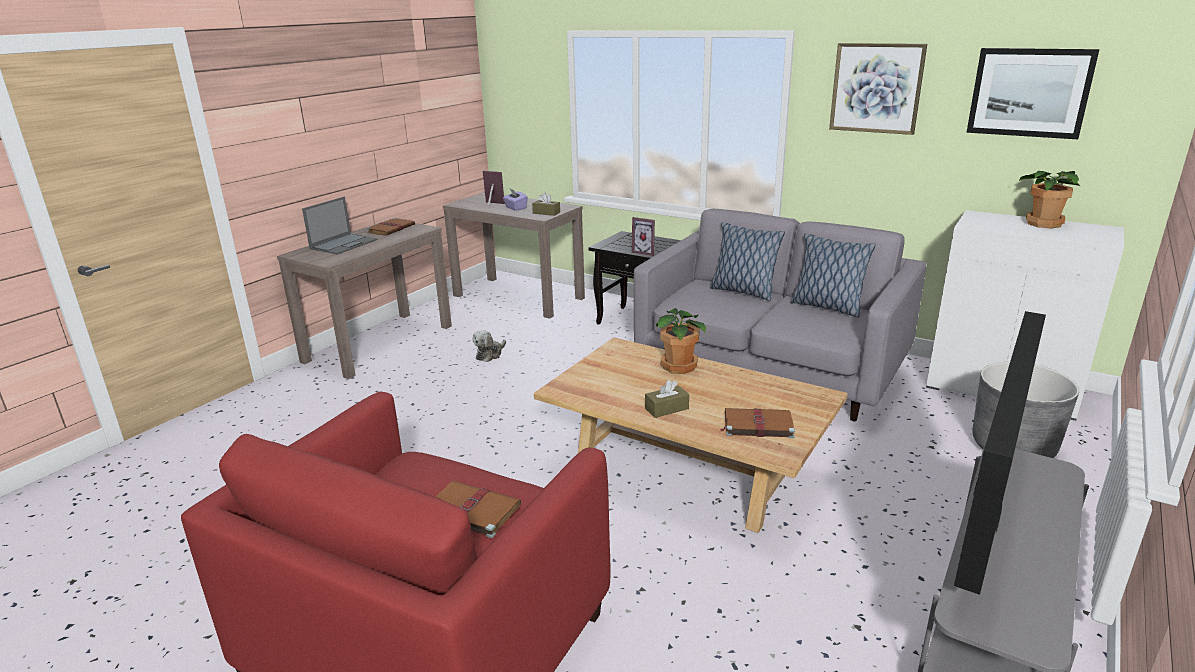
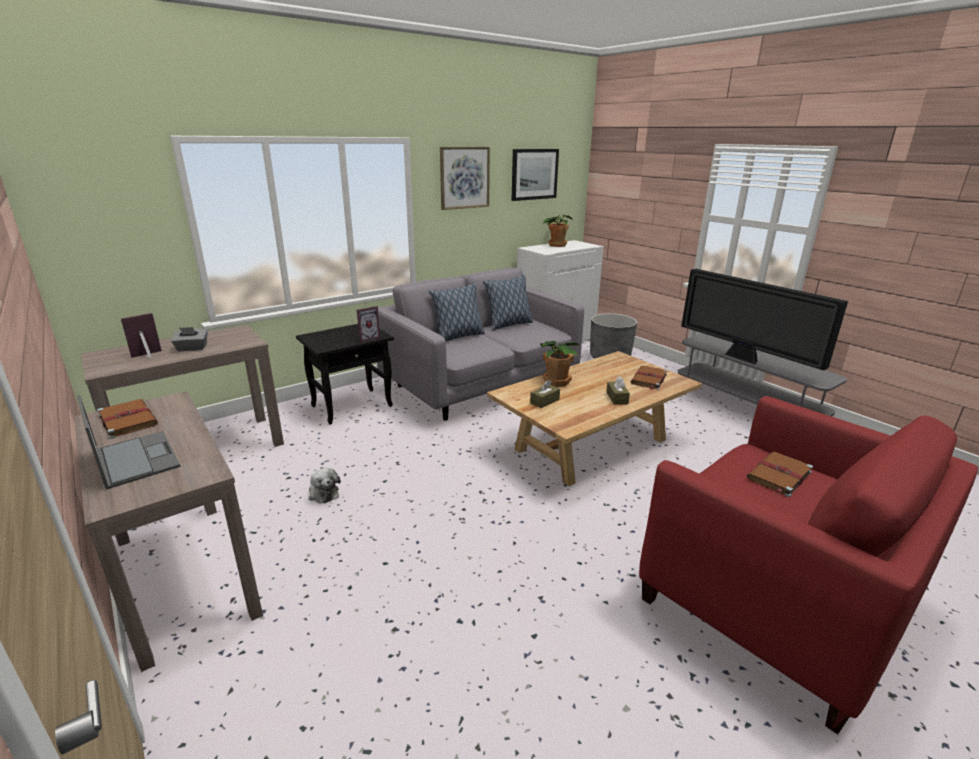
camera: 70 degrees left, 0 degrees up
purple tissue box [503,189,528,211] -> grey tissue box [171,327,207,351]
brown tissue box [532,192,560,216] -> brown tissue box moved to [530,380,560,408]

